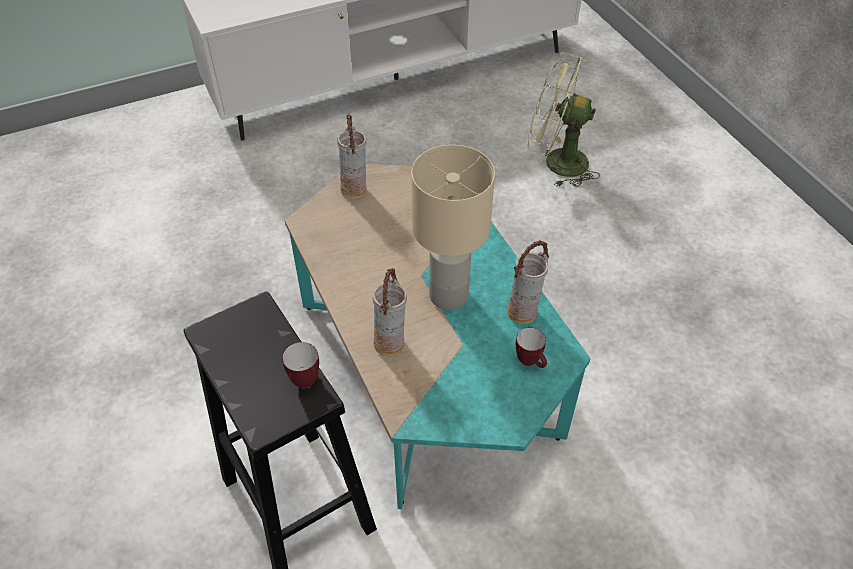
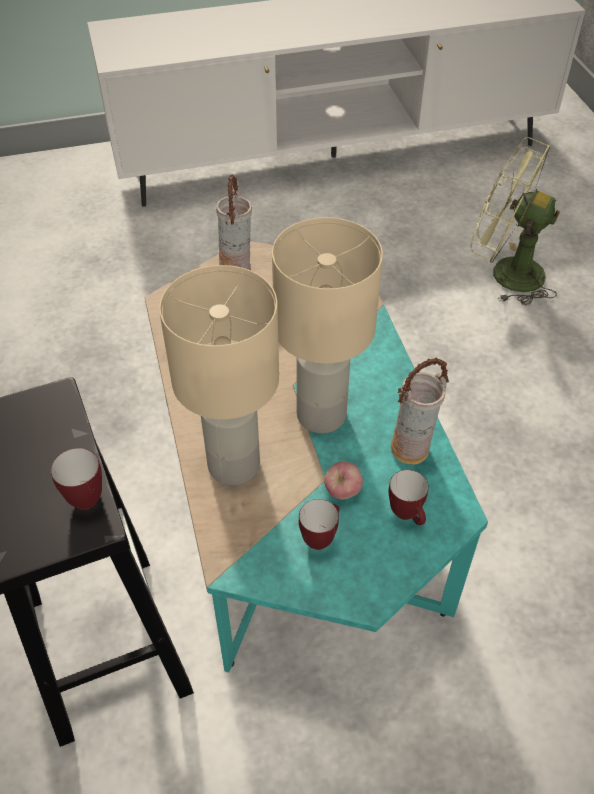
camera: 10 degrees right, 0 degrees up
vase [372,268,407,356] -> beige table lamp [159,265,279,485]
none -> mug [299,499,340,550]
none -> apple [324,462,363,499]

